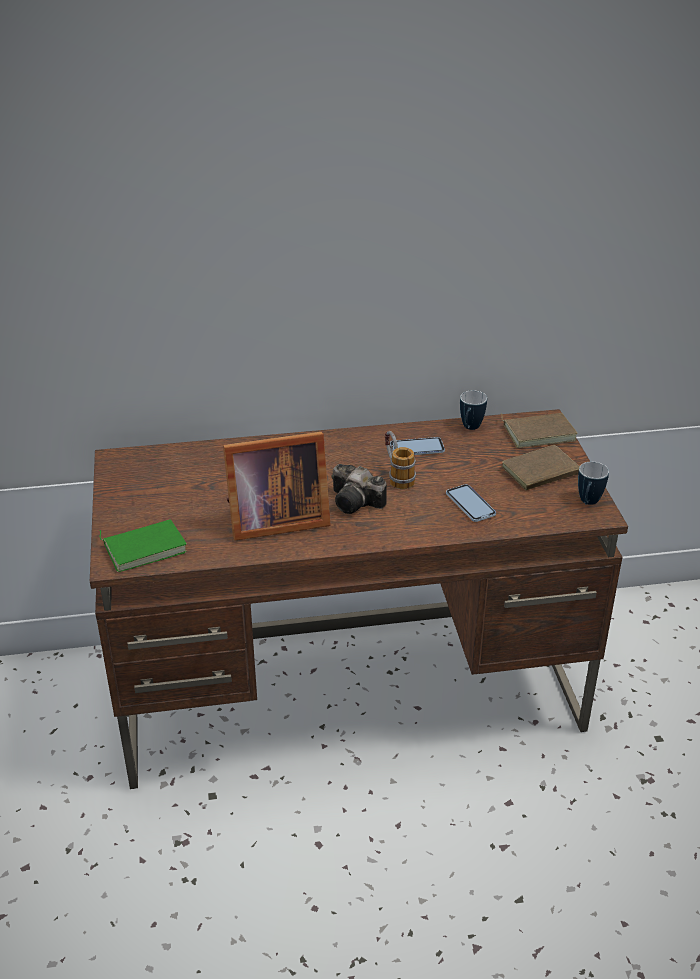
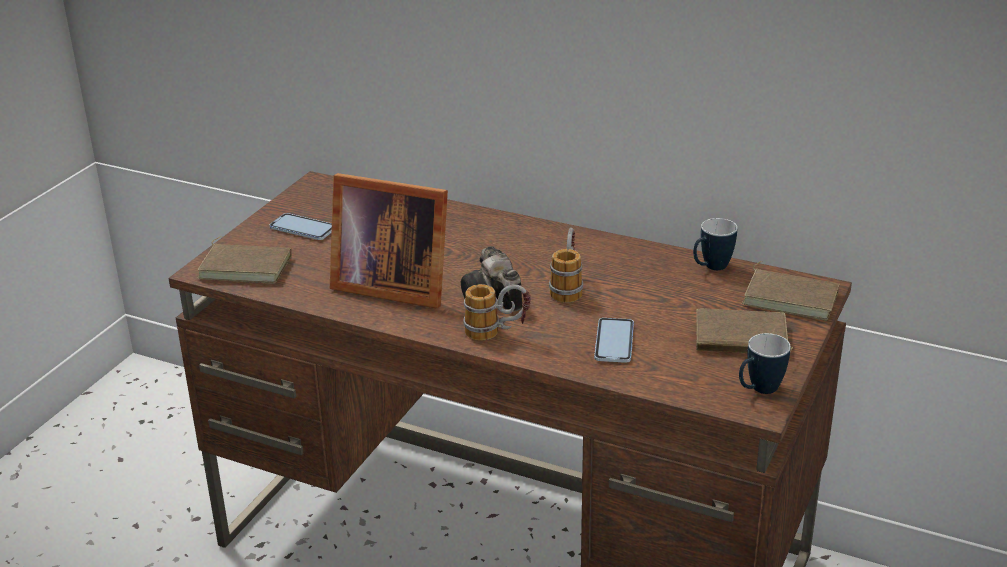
camera: 35 degrees right, 5 degrees down
green book [99,519,187,572] -> brown book [197,236,292,284]
phone [390,437,445,455] -> phone moved to [269,213,332,240]
none -> mug [463,284,531,341]

